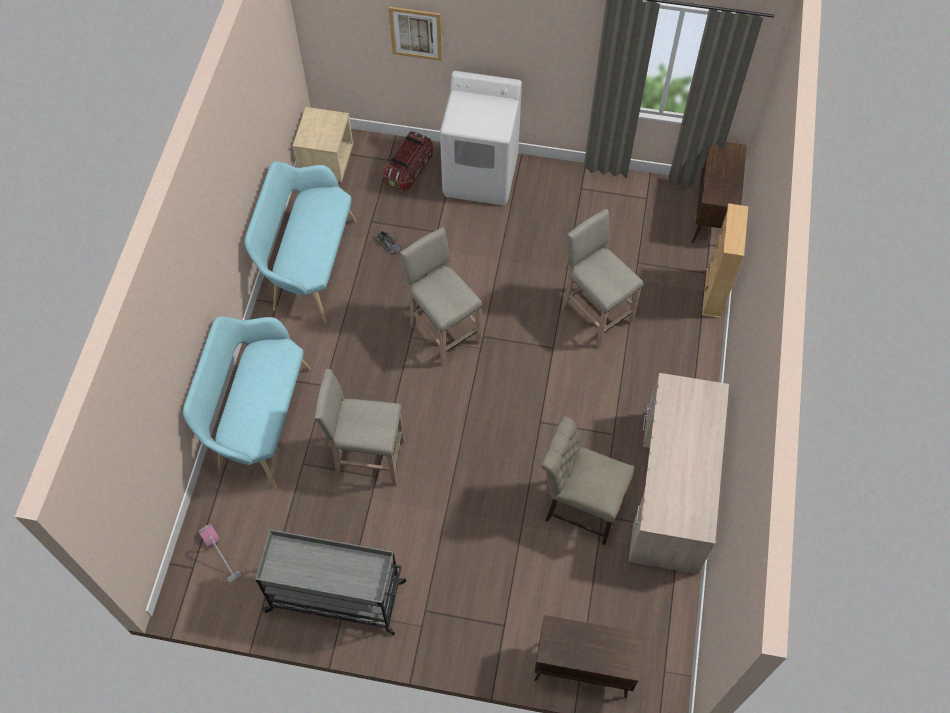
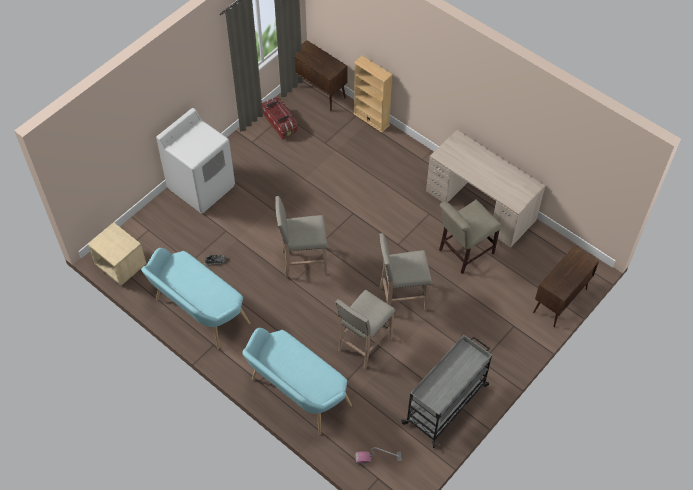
camera: 60 degrees left, 5 degrees down
storage box [383,131,433,191] -> storage box moved to [262,97,297,139]
picture [389,7,442,61] -> none
beige stool [561,209,643,348] -> beige stool moved to [379,233,432,311]

